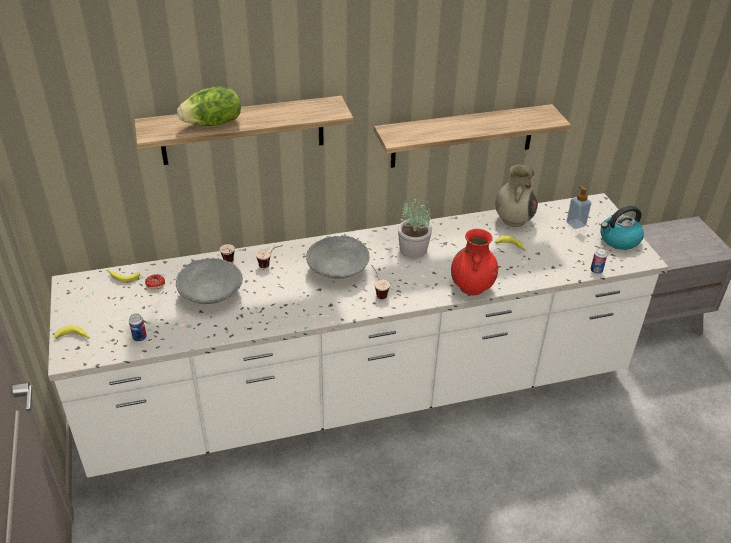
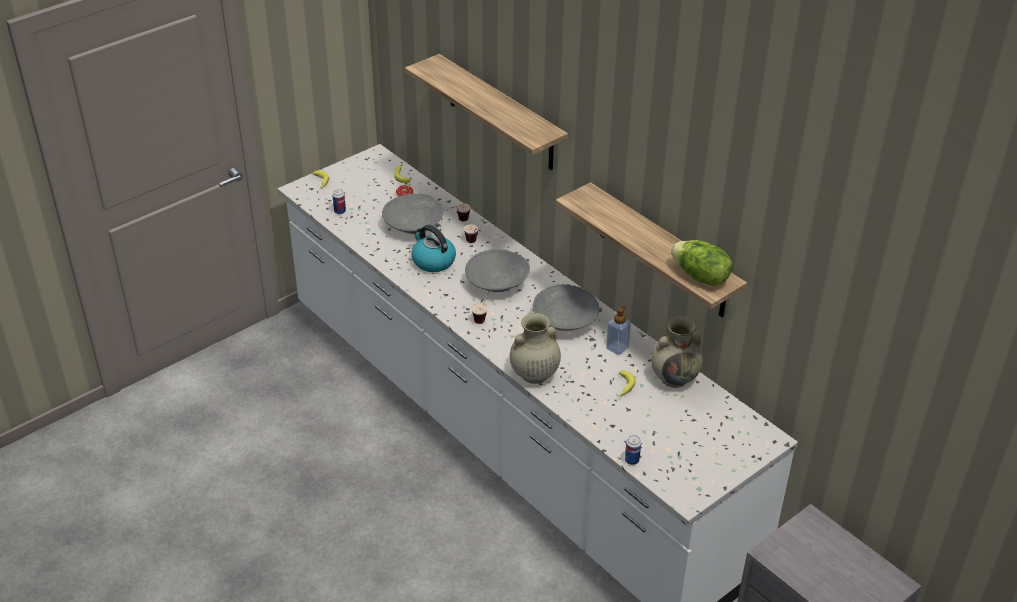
camera: 65 degrees right, 0 degrees up
lettuce [177,86,241,126] -> lettuce moved to [671,240,733,286]
potted plant [398,196,432,258] -> grey bowl [533,284,599,331]
red vase [451,229,498,295] -> beige vase [510,313,561,384]
soap dispenser [566,185,591,229] -> soap dispenser moved to [606,306,631,355]
kettle [600,206,644,250] -> kettle moved to [412,225,456,272]

